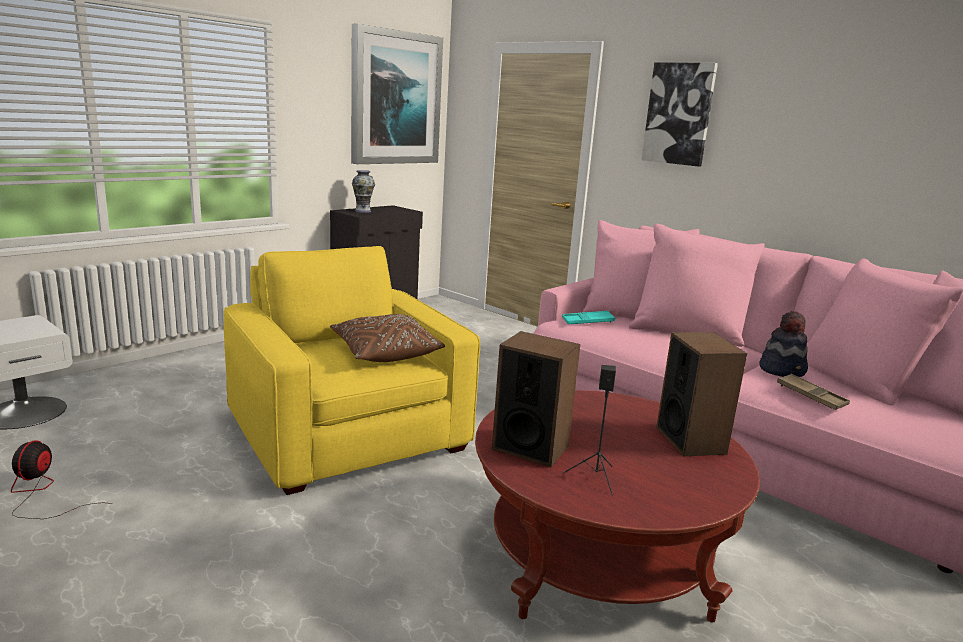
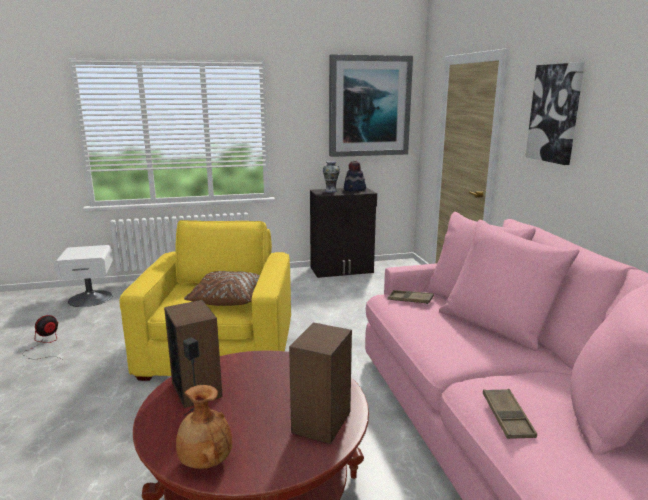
camera: 35 degrees right, 0 degrees up
turquoise tray [562,311,615,324] -> brown tray [388,290,434,304]
hat [759,311,808,377] -> hat moved to [344,161,366,192]
none -> brown vase [176,385,232,469]

